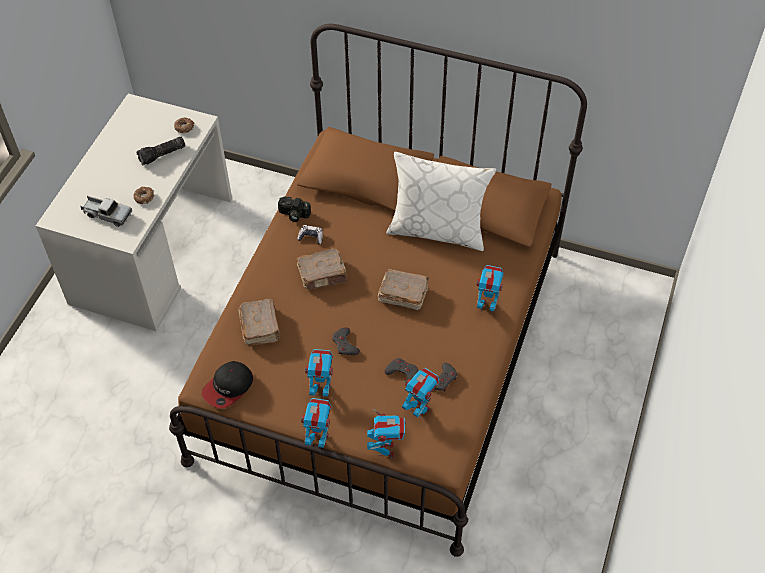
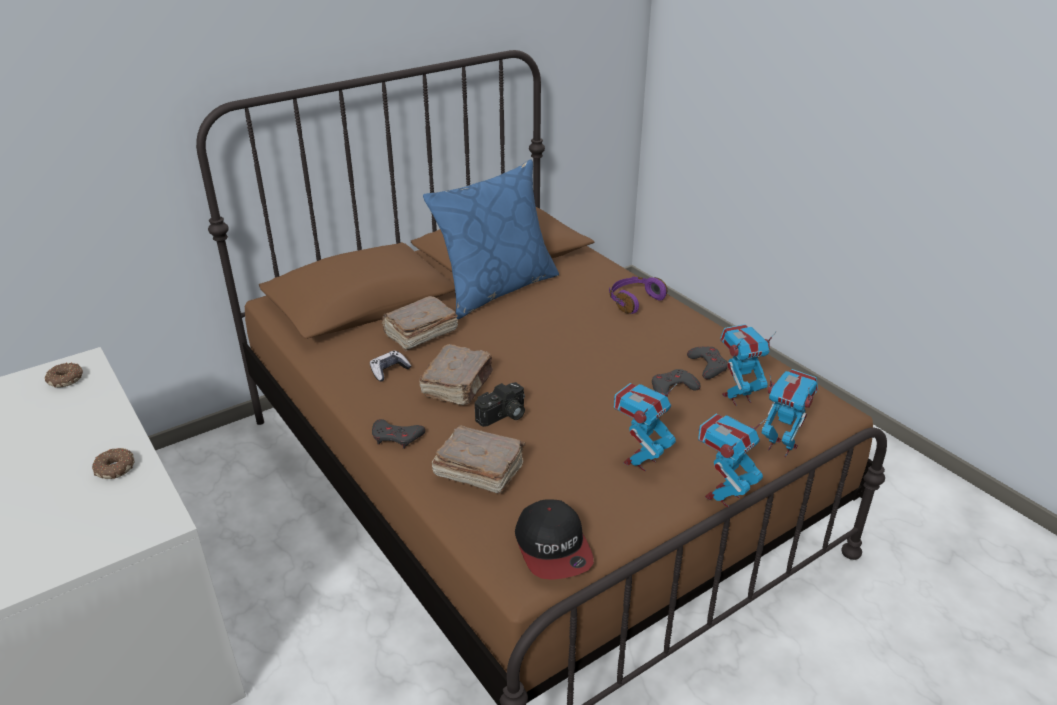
camera: 55 degrees left, 20 degrees down
toy truck [80,196,132,227] -> none
flashlight [137,137,185,165] -> none
camera [278,196,311,222] -> camera moved to [475,382,525,427]
grey game controller [332,327,360,355] -> grey game controller moved to [372,419,425,449]
brown book [378,269,429,310] -> brown book moved to [381,296,458,352]
white pillow [386,152,496,251] -> blue pillow [423,159,559,319]
toy robot [477,265,504,314] -> purple headphones [609,277,667,314]

